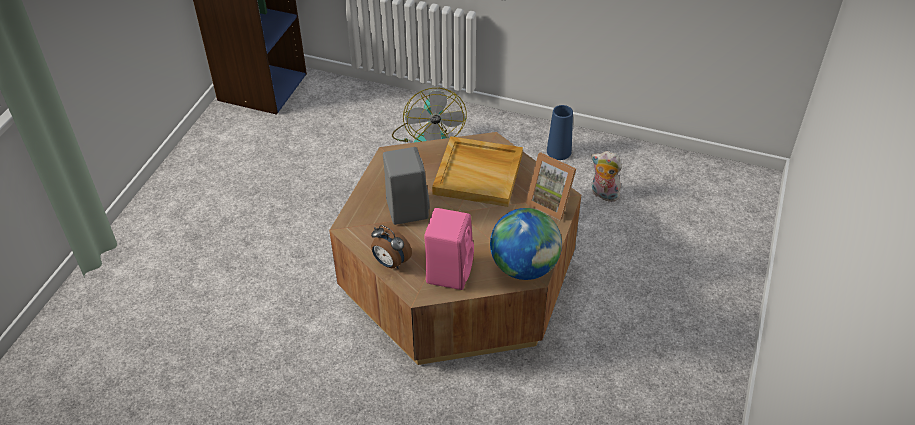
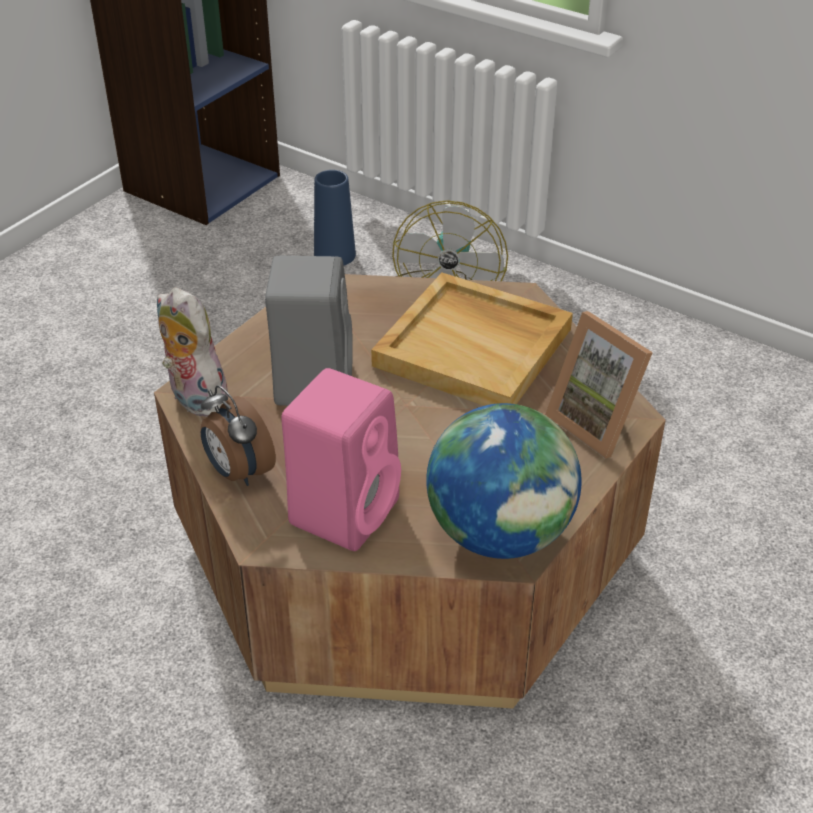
camera: 15 degrees right, 5 degrees down
blue vase [547,105,573,160] -> blue vase moved to [314,170,356,266]
plush toy [591,151,622,202] -> plush toy moved to [157,287,228,417]

